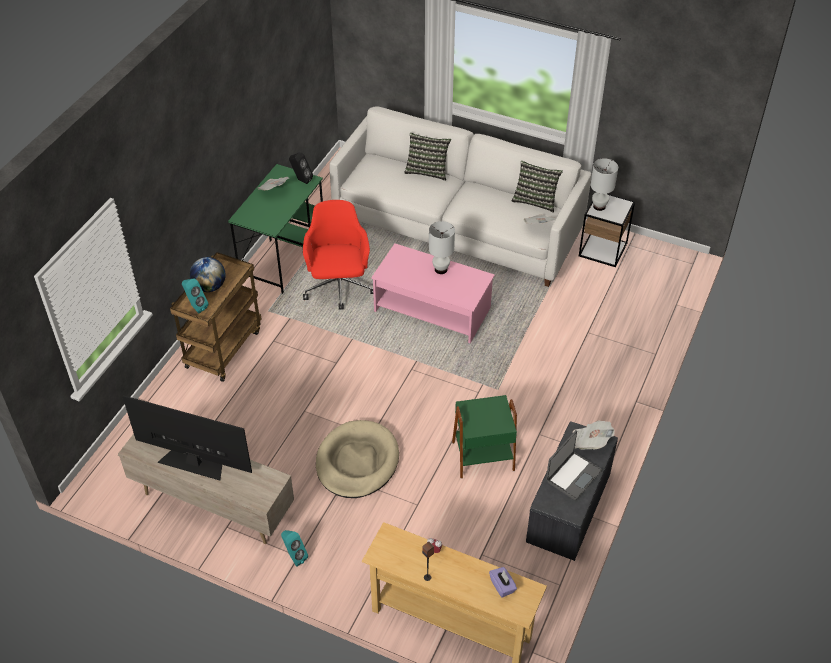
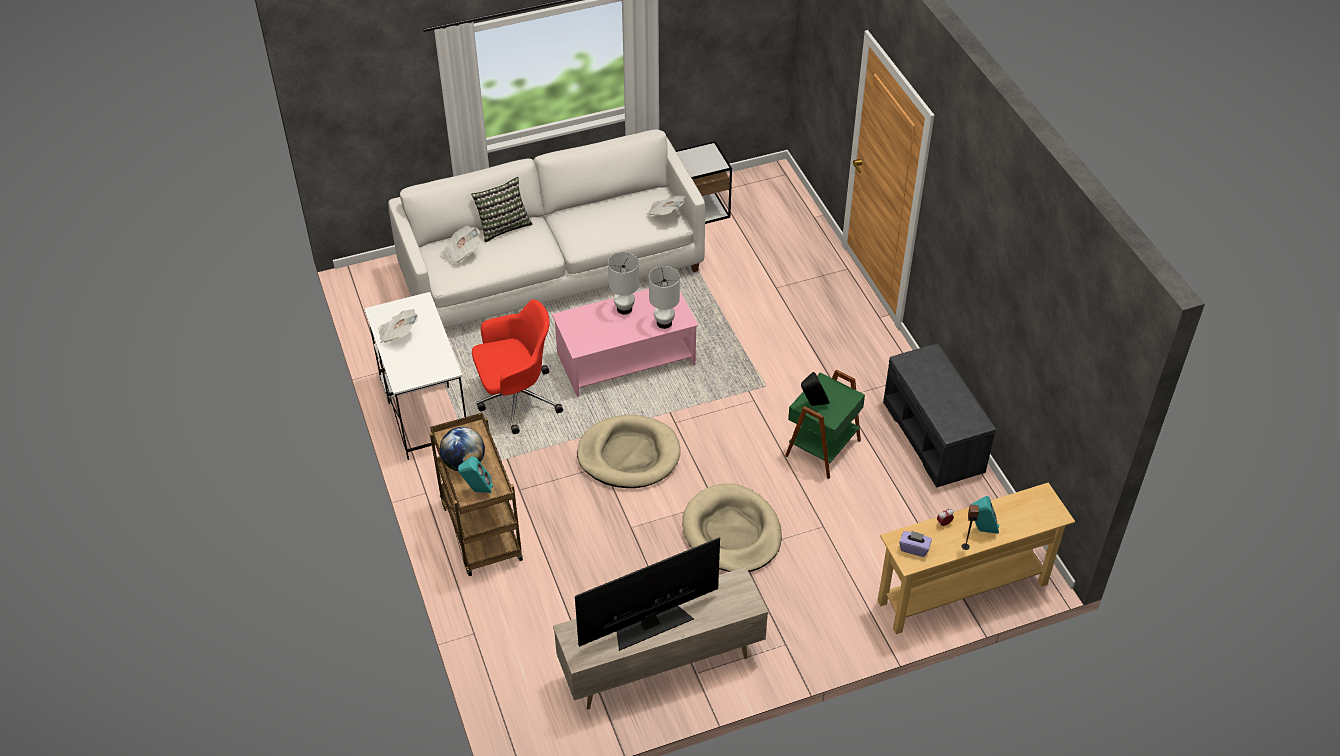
camera: 45 degrees left, 0 degrees up
green desk [228,164,323,294] -> white desk [364,292,466,460]
turquoise speaker [281,530,308,567] -> turquoise speaker moved to [971,496,999,534]
black speaker [289,152,313,184] -> black speaker moved to [801,372,830,406]
red office chair [303,200,373,310] -> red office chair turned 120 degrees clockwise [472,299,563,434]
purple tissue box [489,567,517,598] -> purple tissue box moved to [899,531,932,557]
pillow [512,161,563,213] -> none
laptop [546,430,602,500] -> none
newspaper [572,420,615,449] -> newspaper moved to [440,226,480,265]
white table lamp [590,158,618,211] -> white table lamp moved to [649,266,680,329]
none -> beige dog bed [577,415,680,488]

